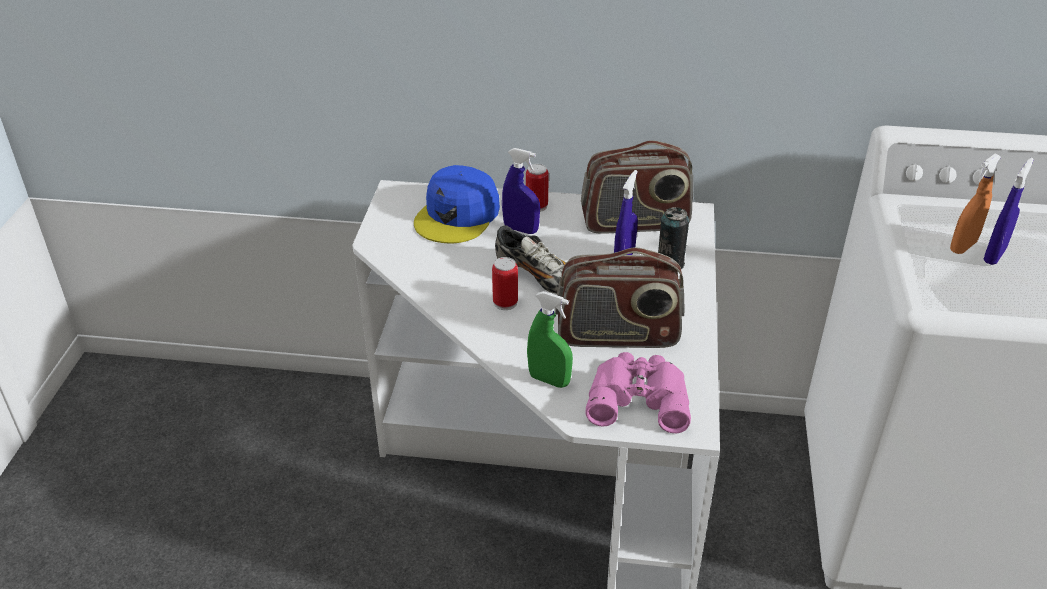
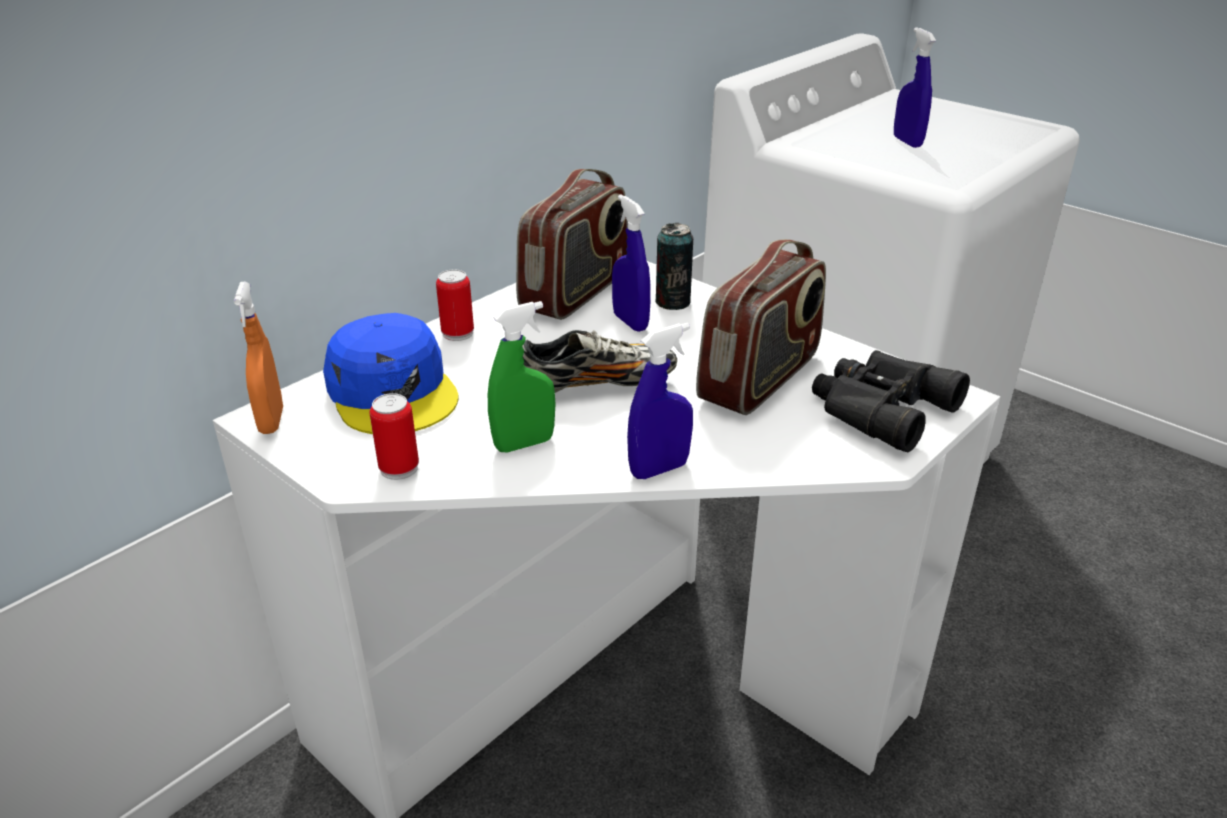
camera: 55 degrees left, 5 degrees down
can [492,257,518,310] -> can moved to [369,393,419,480]
blue spray bottle [502,148,540,234] -> blue spray bottle moved to [627,323,693,479]
green spray bottle [527,291,573,388] -> green spray bottle moved to [488,301,555,453]
pink binoculars [586,352,691,433] -> black binoculars [812,350,970,452]
orange spray bottle [950,154,1001,254] -> orange spray bottle moved to [234,282,283,434]

